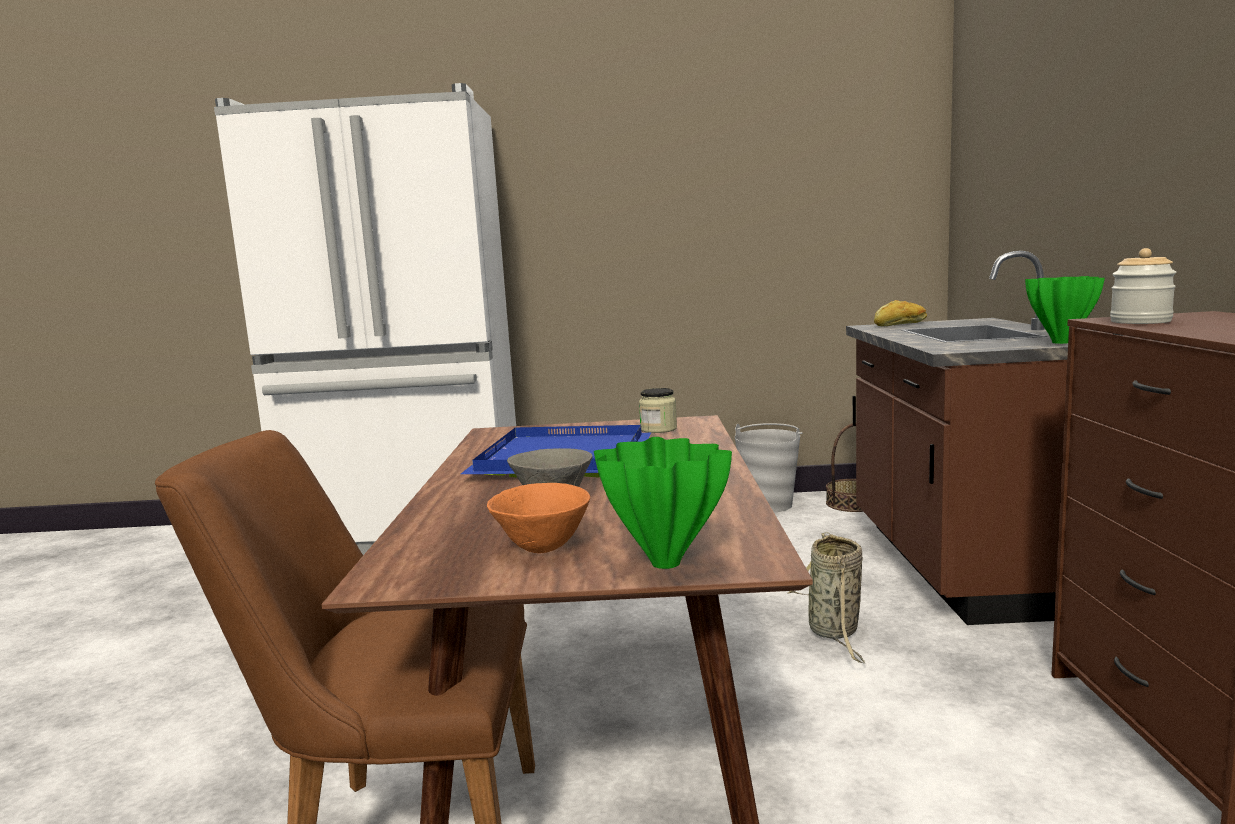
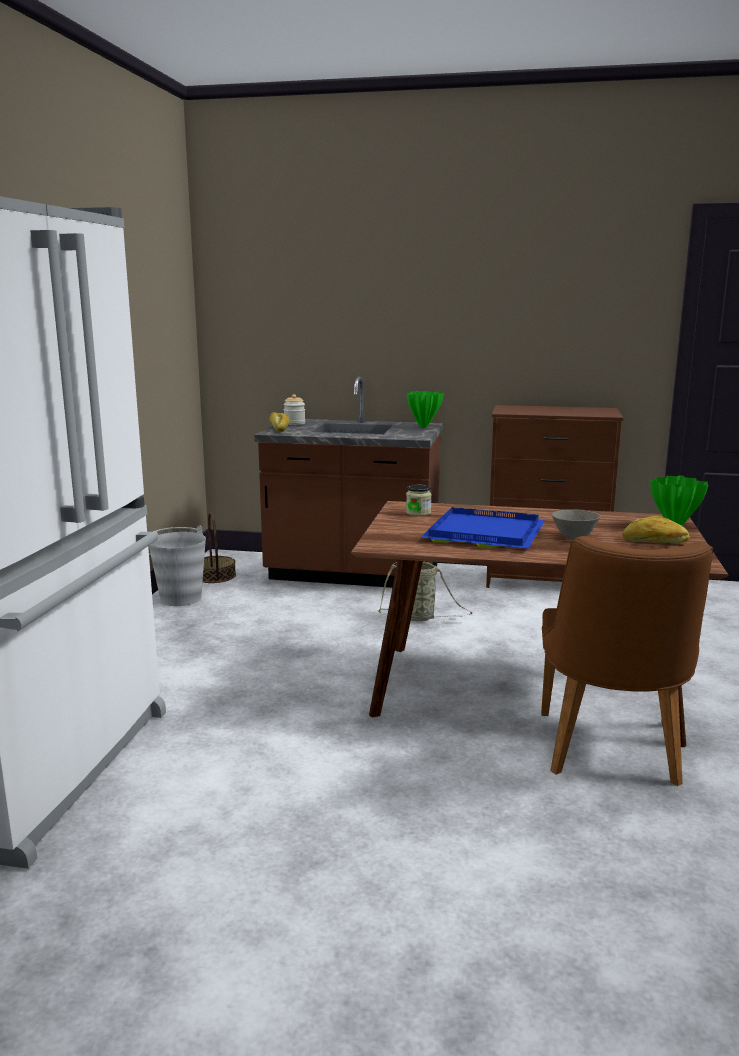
camera: 80 degrees left, 5 degrees up
orange bowl [487,483,590,553] -> bread [622,515,690,544]
jar [1110,248,1177,324] -> jar moved to [283,394,305,425]

